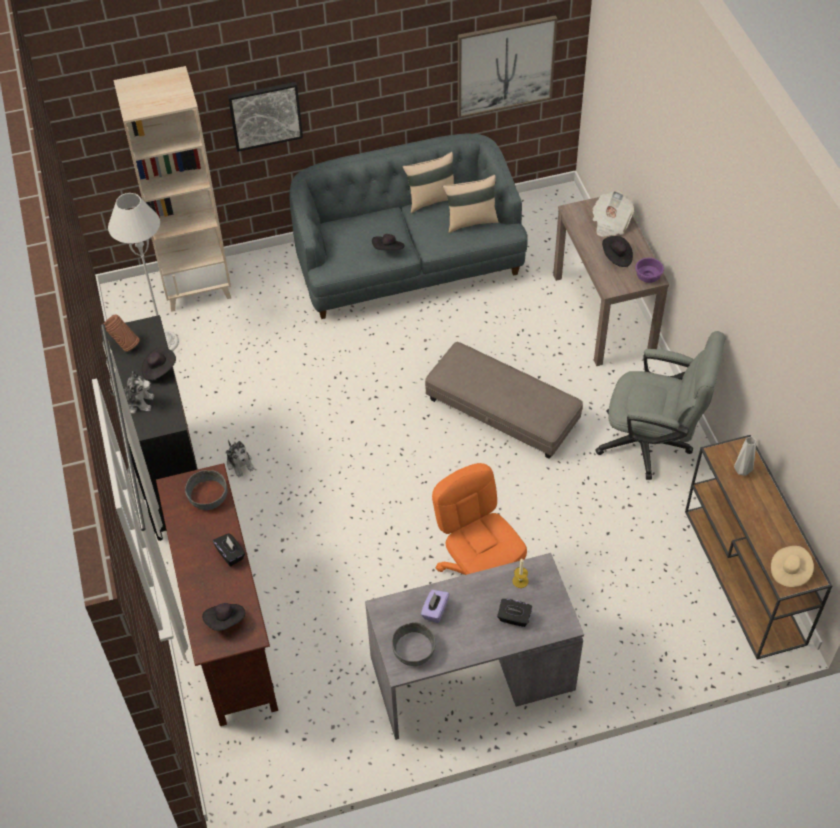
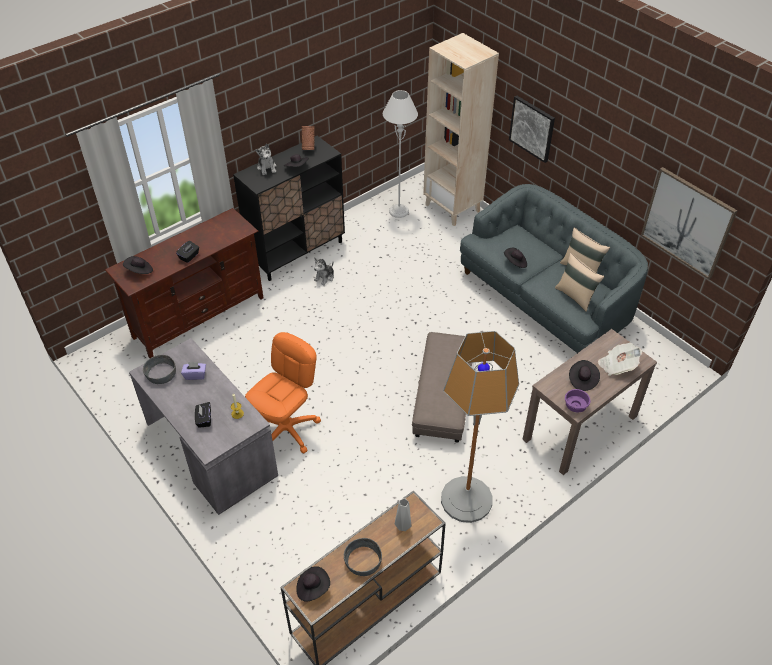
camera: 65 degrees right, 5 degrees down
grey bowl [185,470,227,510] -> grey bowl moved to [344,538,382,576]
grey office chair [595,331,726,480] -> floor lamp [441,331,519,523]
beige hat [771,546,814,587] -> black hat [296,566,330,602]

